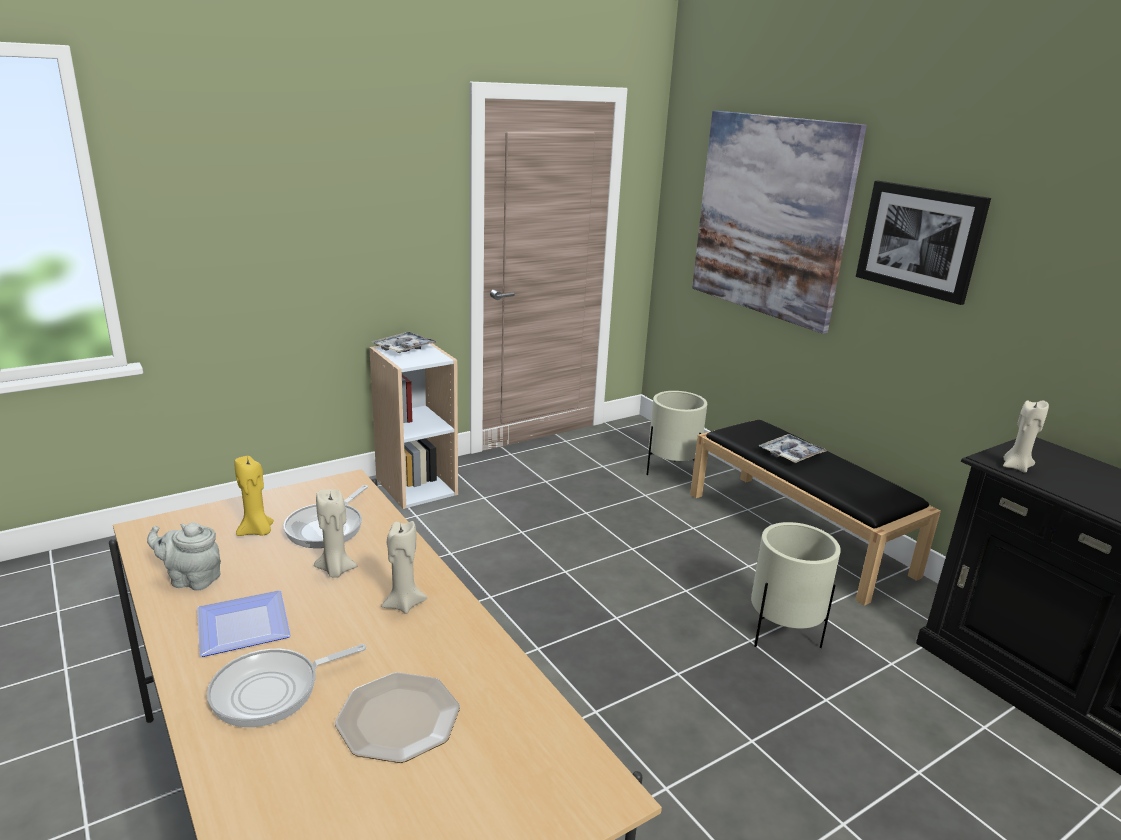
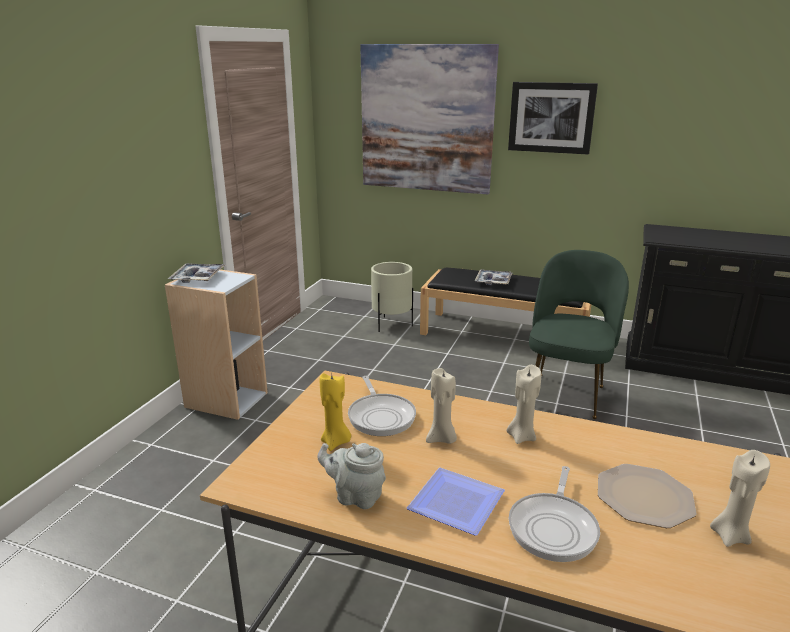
camera: 35 degrees left, 0 degrees up
grey teapot [147,523,221,591] -> grey teapot turned 45 degrees clockwise [317,443,386,509]
beige planter [751,522,841,648] -> green chair [529,250,629,419]
beige candle [1003,400,1049,473] -> beige candle moved to [710,450,770,547]

